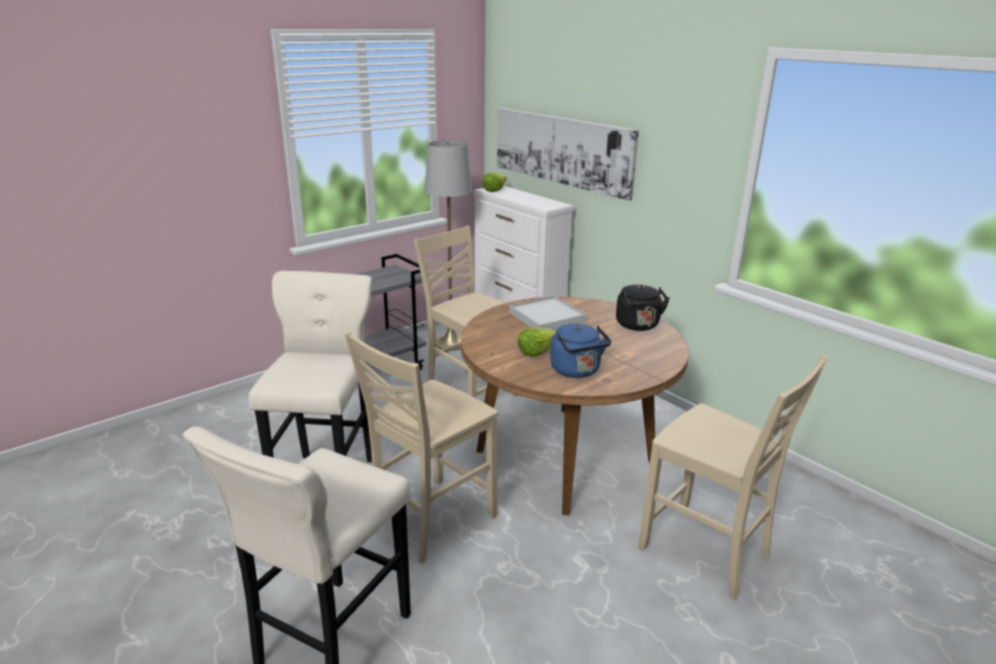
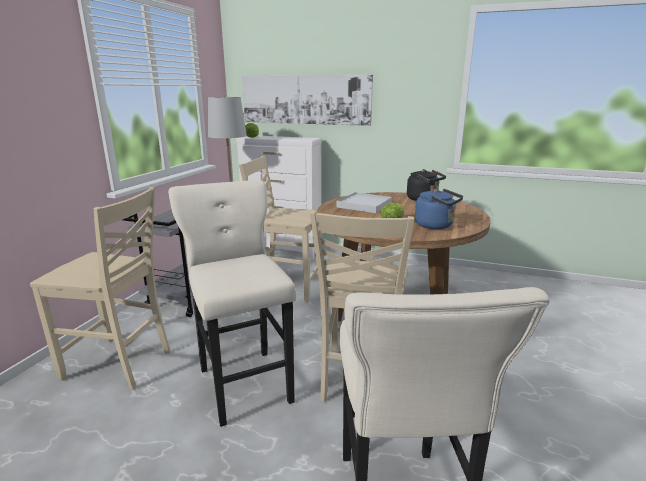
camera: 30 degrees left, 5 degrees down
beige chair [638,355,828,600] -> beige chair moved to [30,187,170,390]

